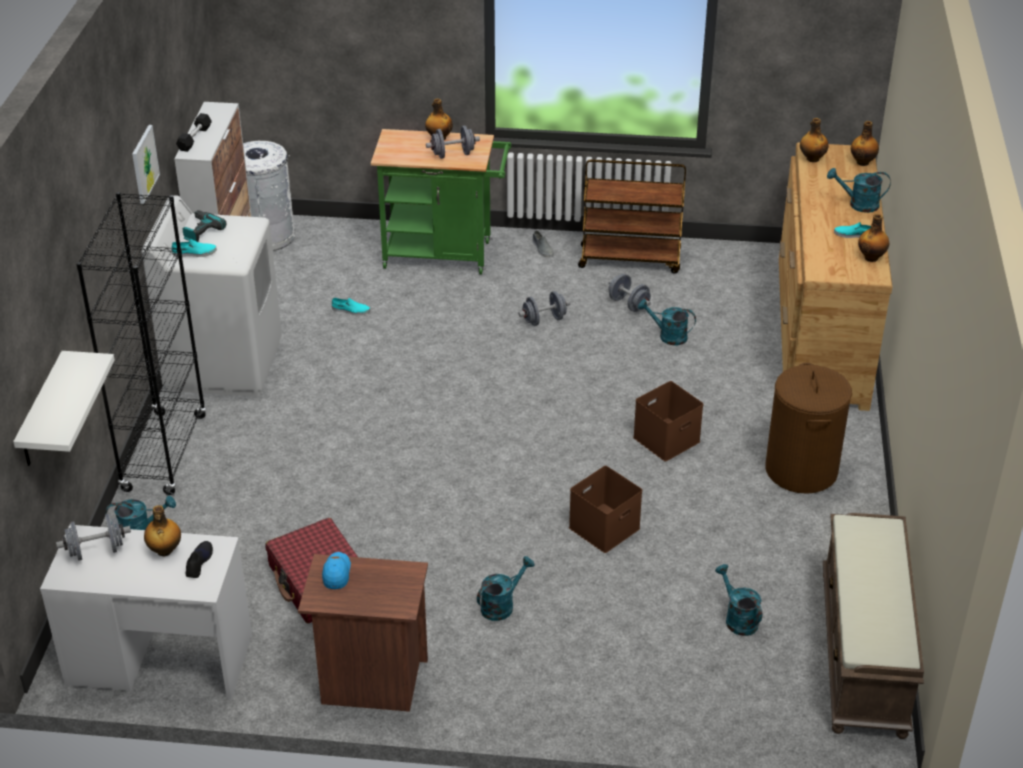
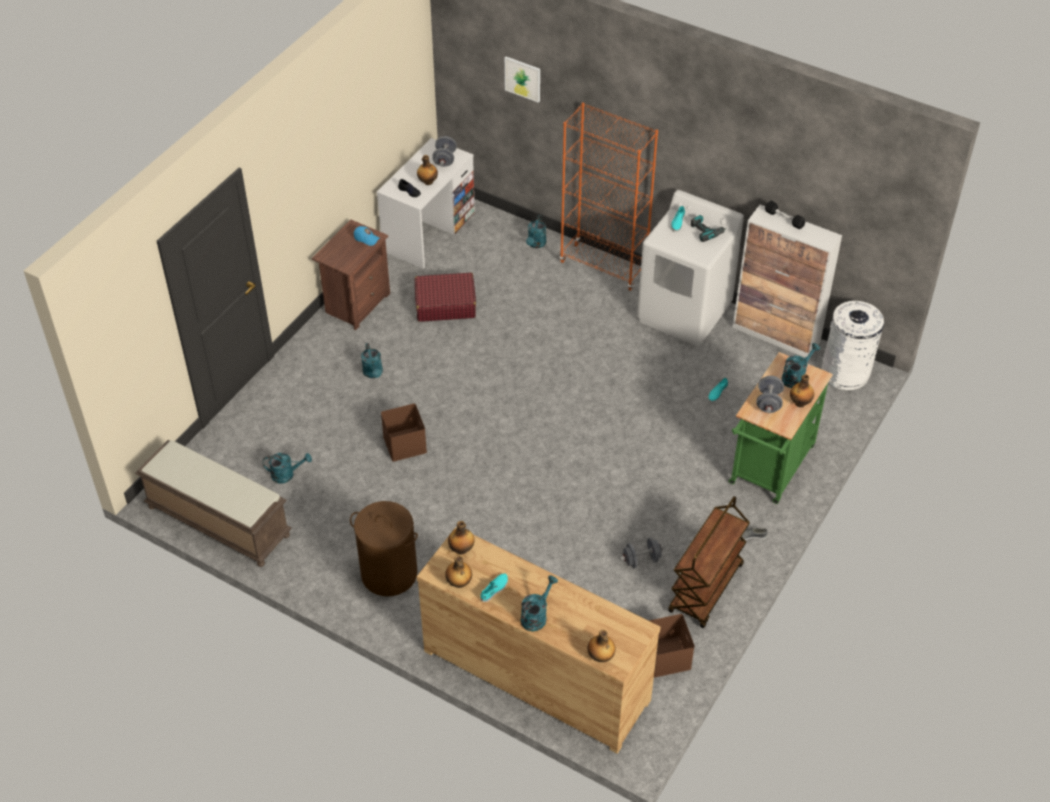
camera: 115 degrees right, 10 degrees up
white shelf [13,351,115,466] -> none
black bookcase [76,192,207,495] -> orange bookcase [560,102,658,291]
picture [132,125,160,204] -> picture moved to [505,57,540,103]
grey dumbbell [519,291,571,326] -> none
brown storage box [633,381,703,461] -> brown storage box moved to [649,614,695,678]
turquoise watering can [638,299,696,345] -> turquoise watering can moved to [782,343,820,388]
bottle [800,118,829,162] -> bottle moved to [448,521,475,555]

